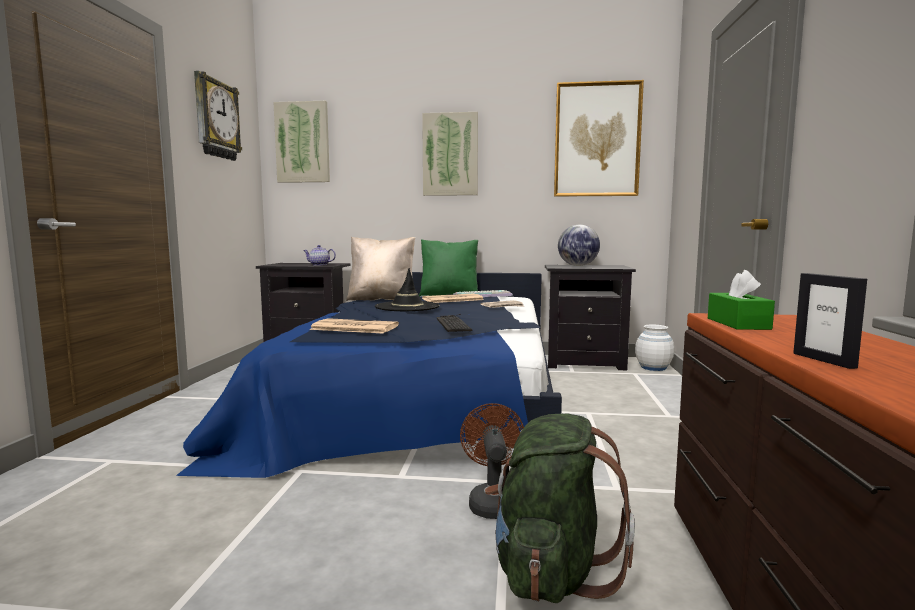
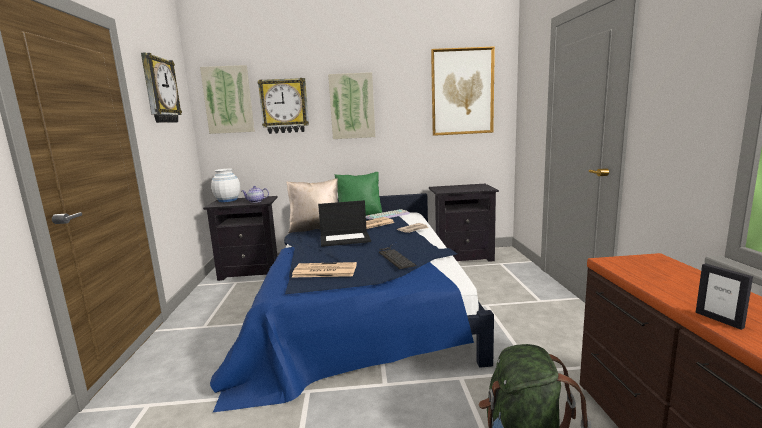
camera: 10 degrees left, 5 degrees up
black hat [375,268,440,311] -> laptop [318,200,371,247]
brown fan [460,403,524,519] -> none
globe [558,225,600,266] -> none
white vase [635,325,674,371] -> white vase moved to [211,169,240,202]
green tissue box [708,270,775,330] -> none
none -> wall clock [258,78,309,134]

